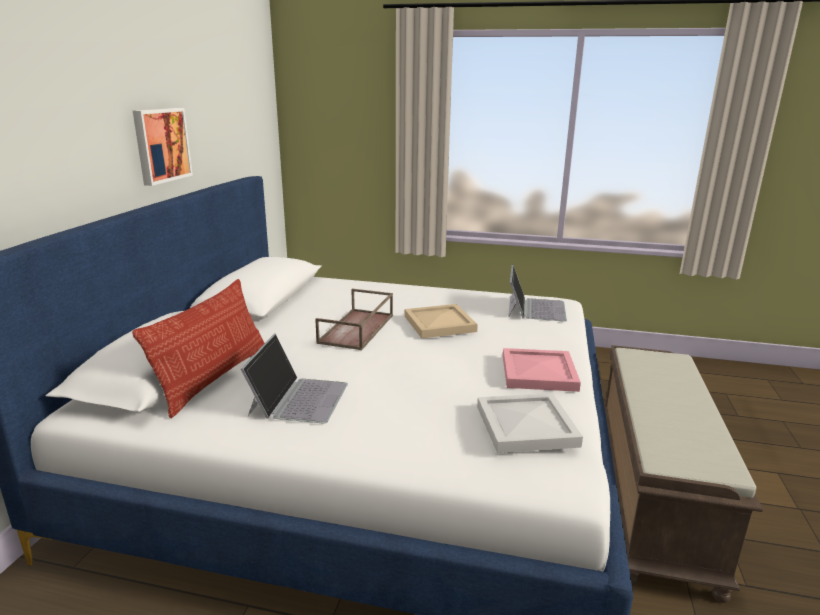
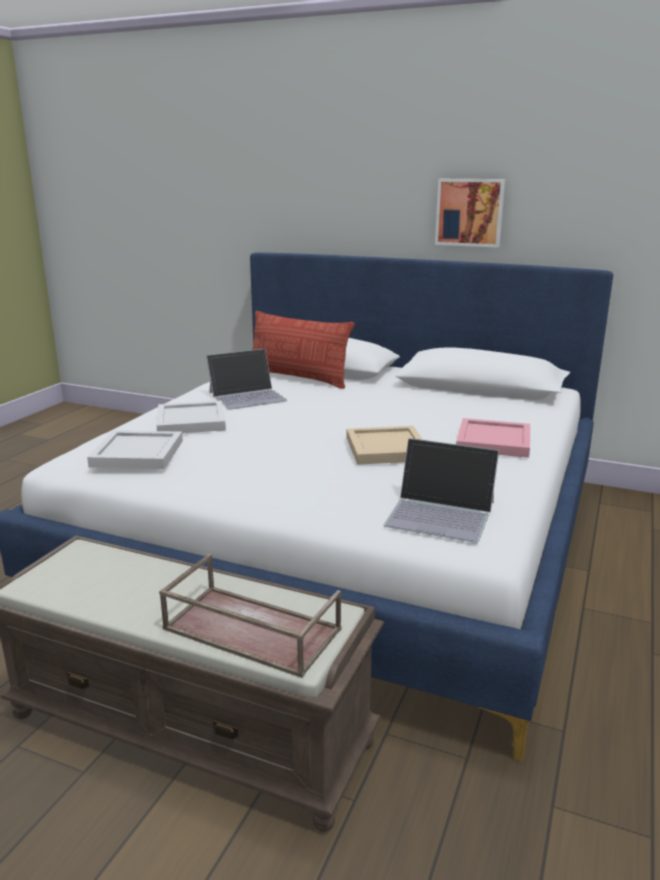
camera: 100 degrees right, 0 degrees up
laptop [241,333,348,424] -> laptop turned 45 degrees counterclockwise [206,349,287,410]
brown tray [315,289,393,350] -> brown tray moved to [159,554,341,678]
pink tray [503,348,581,392] -> pink tray moved to [456,418,530,458]
none -> white tray [156,401,226,433]

